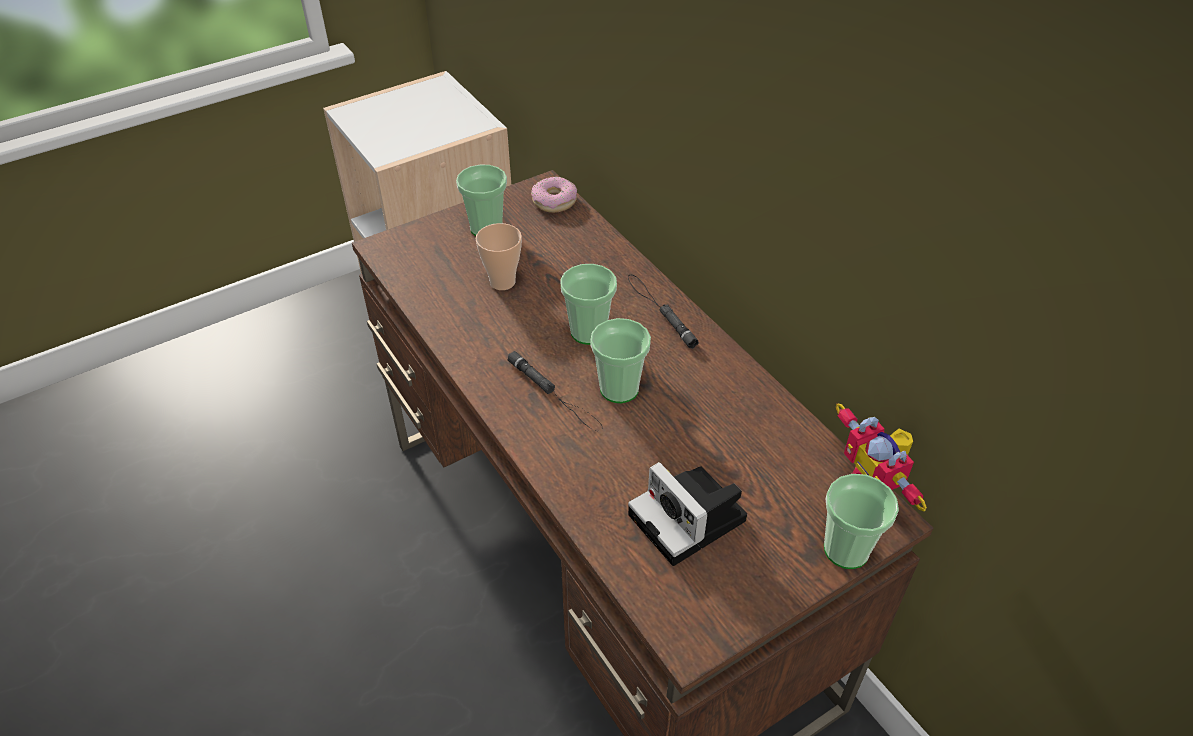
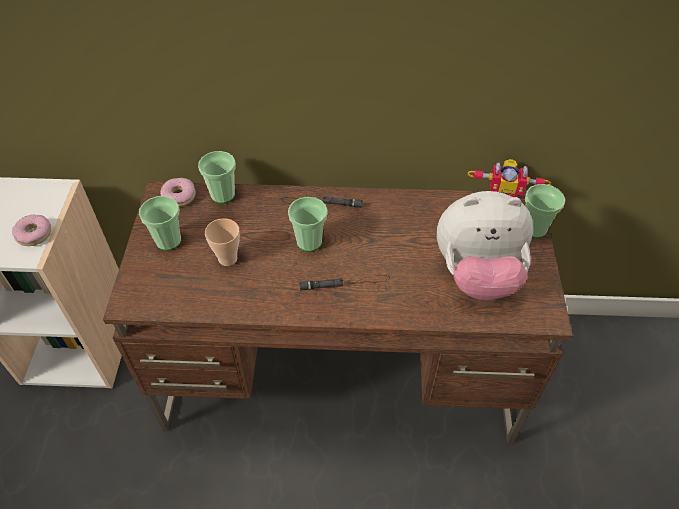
camera: 55 degrees left, 5 degrees up
cup [590,318,651,403] -> cup moved to [198,151,236,204]
camera [628,462,747,566] -> plush toy [437,191,533,301]
none -> donut [12,214,51,246]

